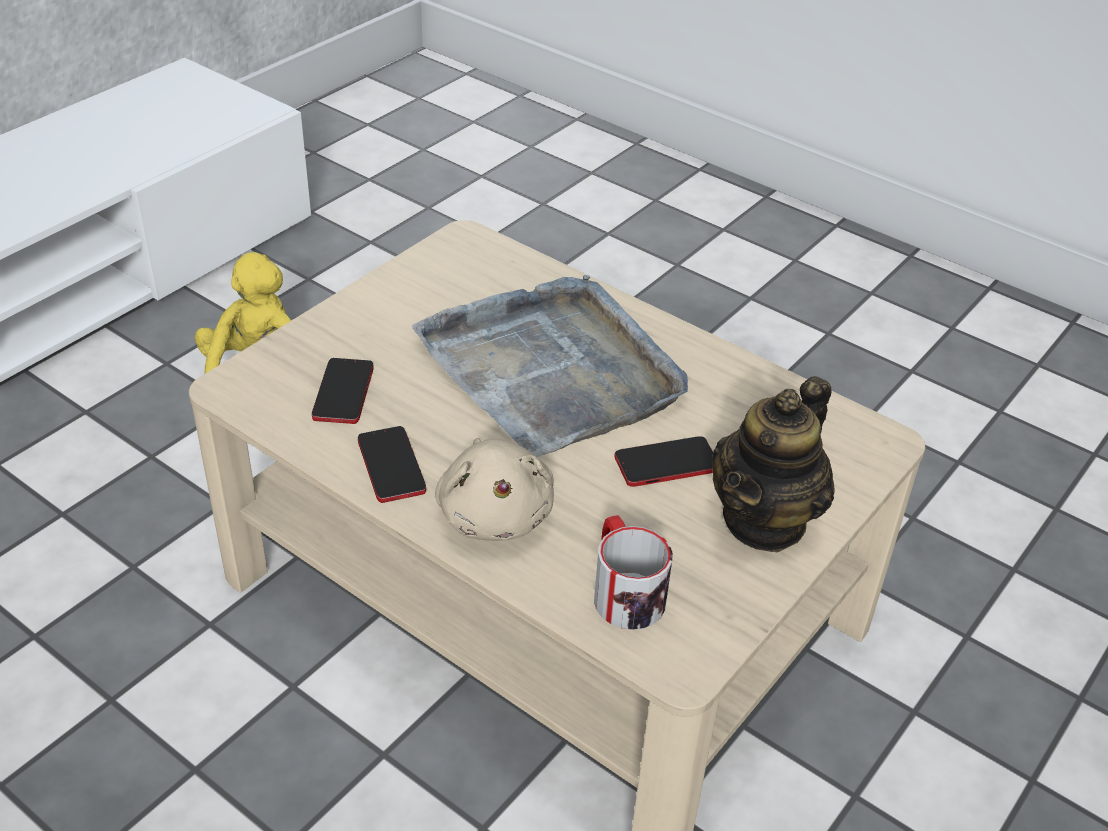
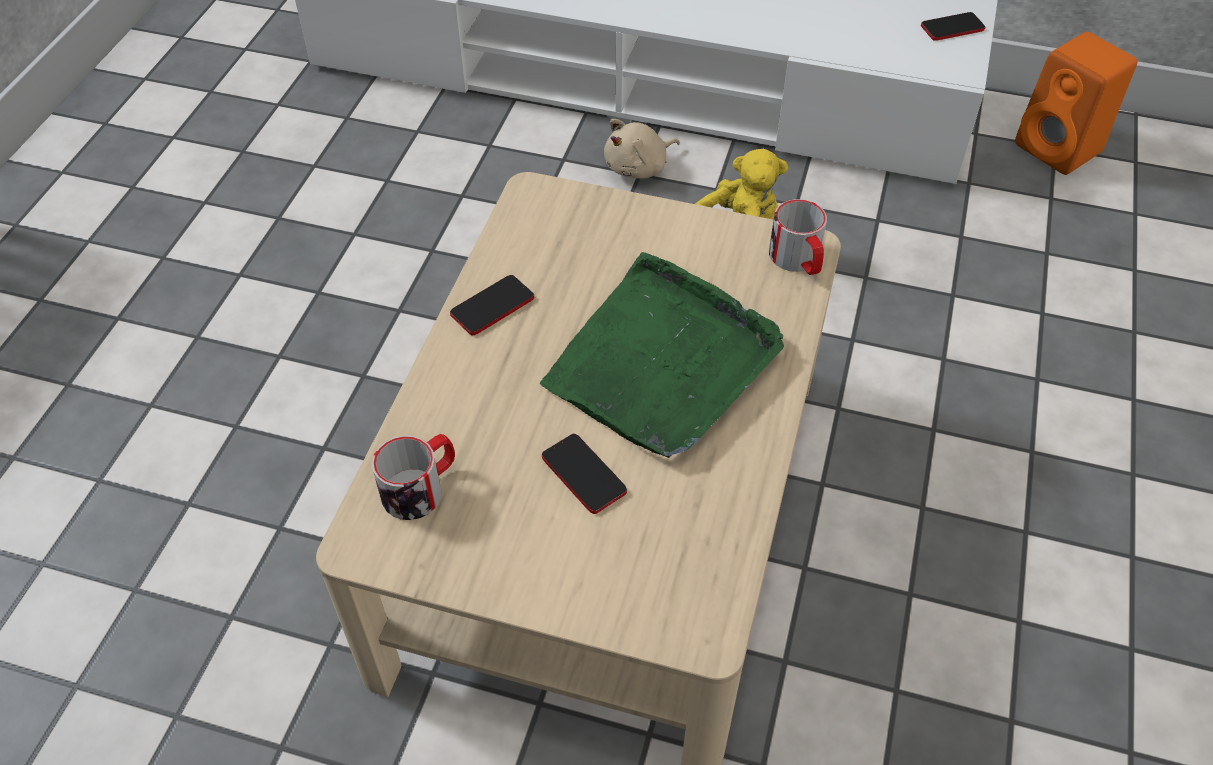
camera: 70 degrees right, 10 degrees up
phone [312,358,374,424] -> phone moved to [921,12,985,41]
grey tray [412,275,688,457] -> green tray [540,252,784,458]
beige plush toy [435,438,554,541] -> beige plush toy moved to [604,119,680,179]
teapot [712,376,835,552] -> none
none -> mug [769,199,827,275]
none -> orange speaker [1015,32,1137,175]

